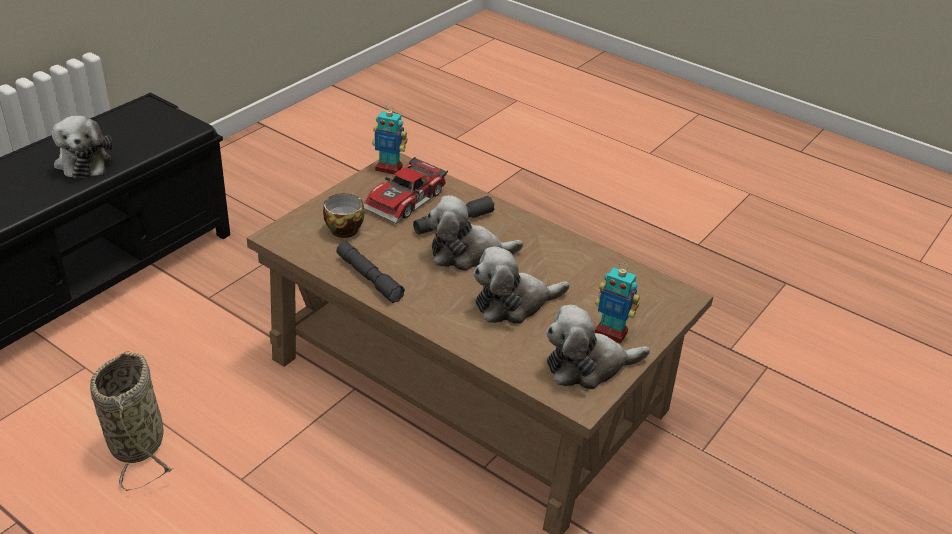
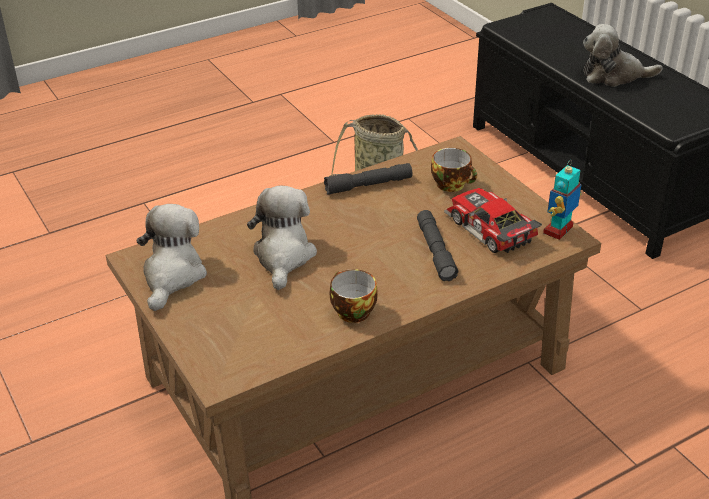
camera: 115 degrees right, 0 degrees up
plush toy [426,195,523,271] -> none
toy robot [595,263,640,344] -> none
none -> cup [329,269,378,323]

